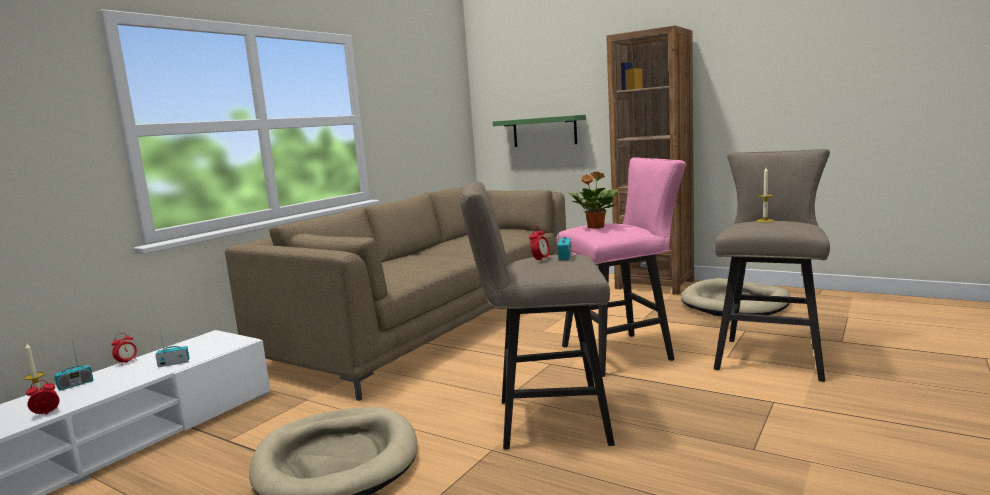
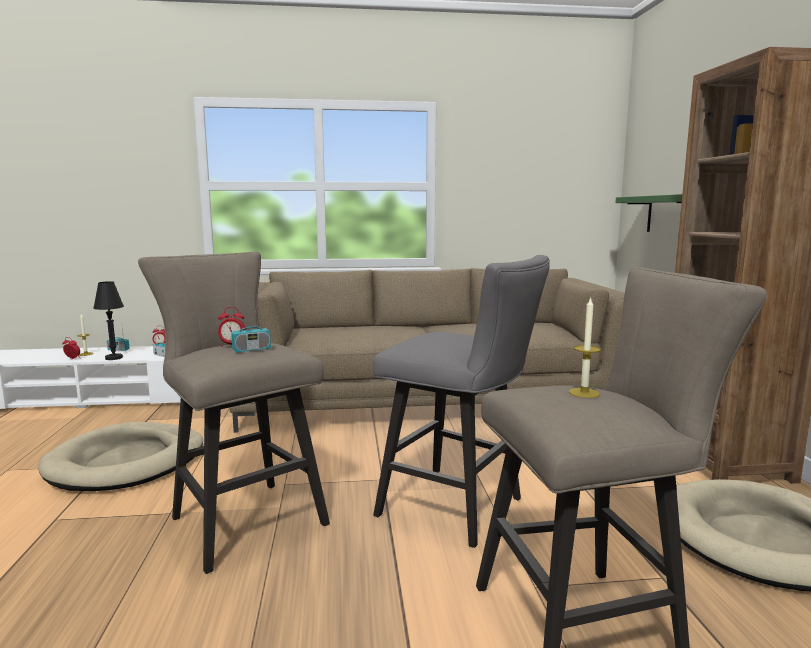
camera: 50 degrees right, 0 degrees up
pink stool [557,157,686,377] -> grey stool [373,255,550,548]
potted plant [569,171,618,229] -> none
none -> black table lamp [93,281,124,360]

